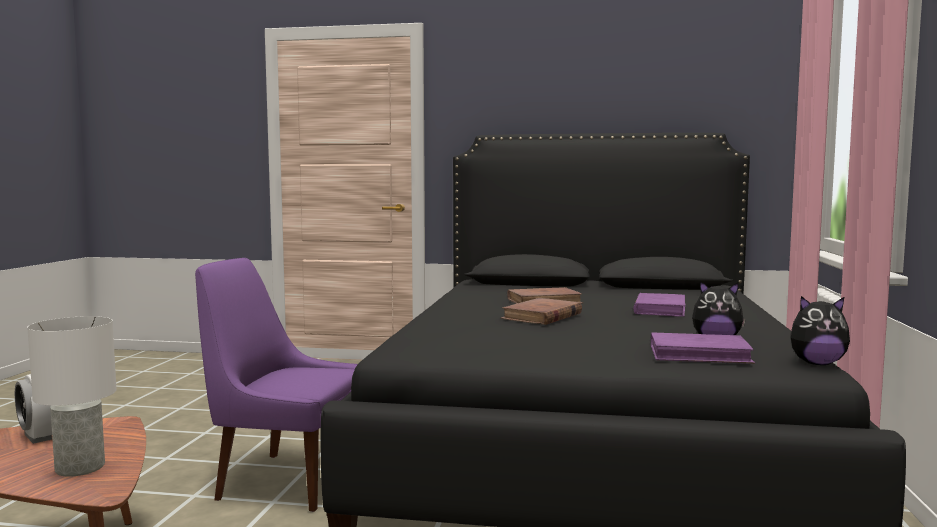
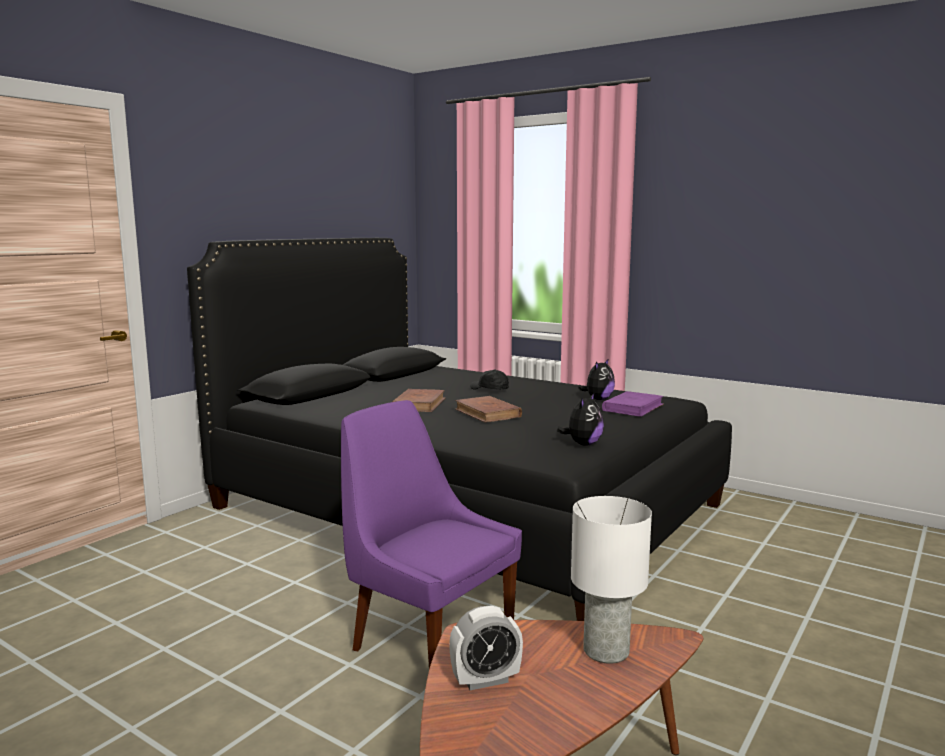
camera: 65 degrees left, 5 degrees up
purple chair [195,258,358,512] -> purple chair turned 90 degrees clockwise [341,400,522,668]
purple book [633,293,685,317] -> black cap [470,370,509,390]
plush toy [790,296,850,365] -> plush toy moved to [557,392,604,445]

